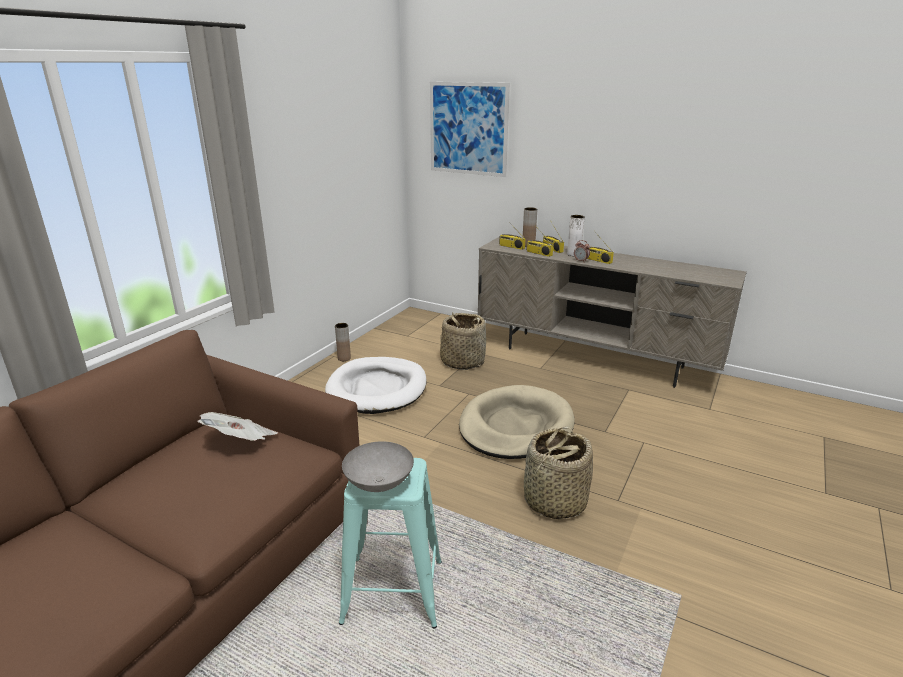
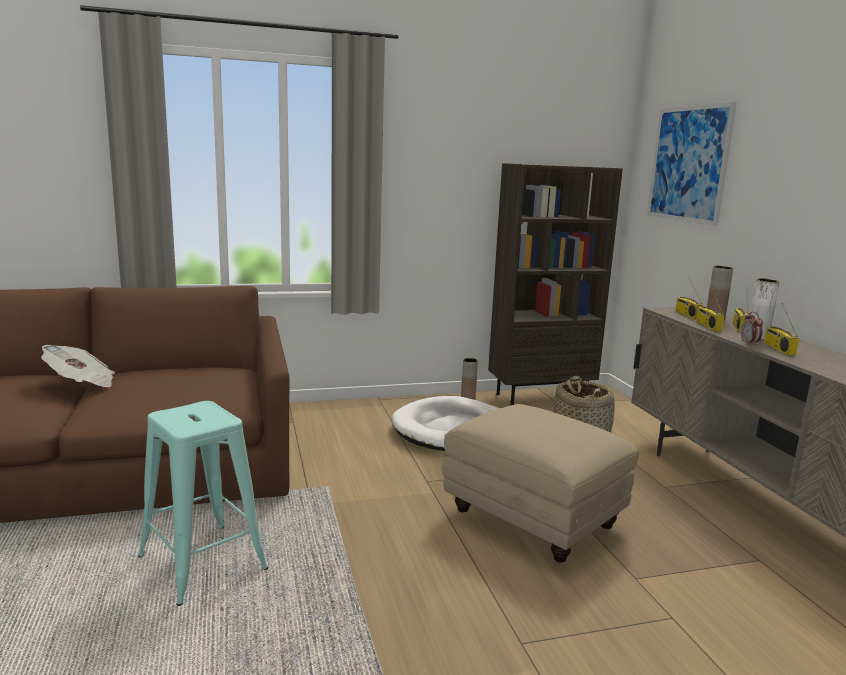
camera: 45 degrees right, 10 degrees down
newspaper [197,412,278,441] -> newspaper moved to [41,345,115,387]
grey bowl [342,441,414,492] -> none
beige dog bed [459,385,575,459] -> beige ottoman [442,404,639,562]
basket [524,426,593,519] -> none
none -> brown bookcase [488,163,623,405]

